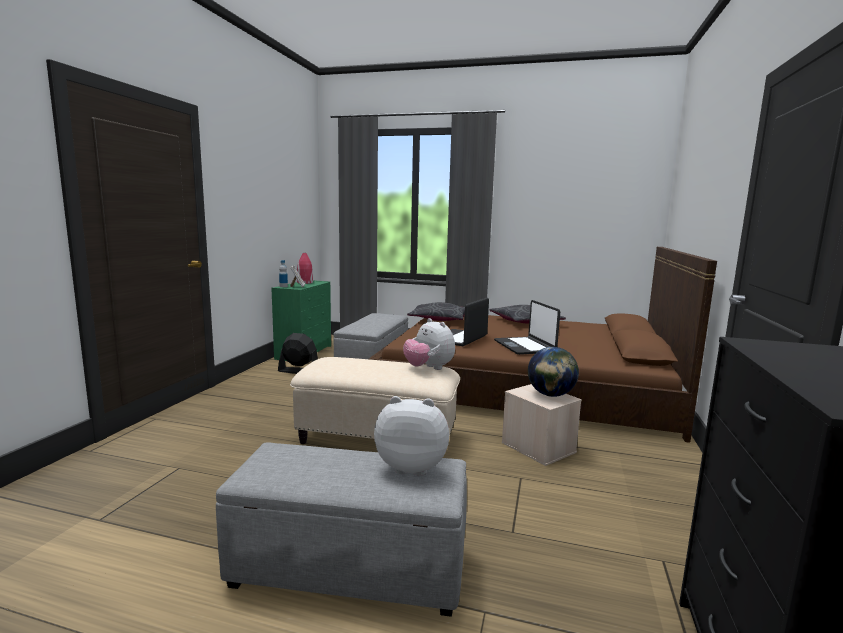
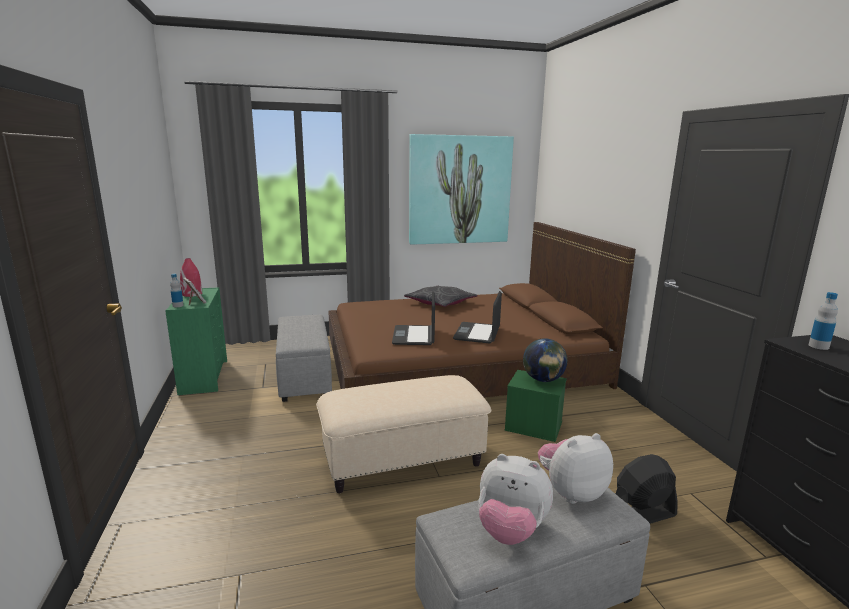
camera: 30 degrees left, 5 degrees up
black fan [278,333,318,374] -> black fan moved to [616,454,678,524]
plush toy [403,318,455,370] -> plush toy moved to [478,454,553,545]
grey pillow [407,302,465,321] -> none
laptop [494,300,560,355] -> laptop turned 60 degrees clockwise [453,291,502,343]
beige storage box [502,384,582,466] -> green storage box [505,370,567,442]
none -> picture [409,134,514,245]
none -> bottle [808,292,838,350]

